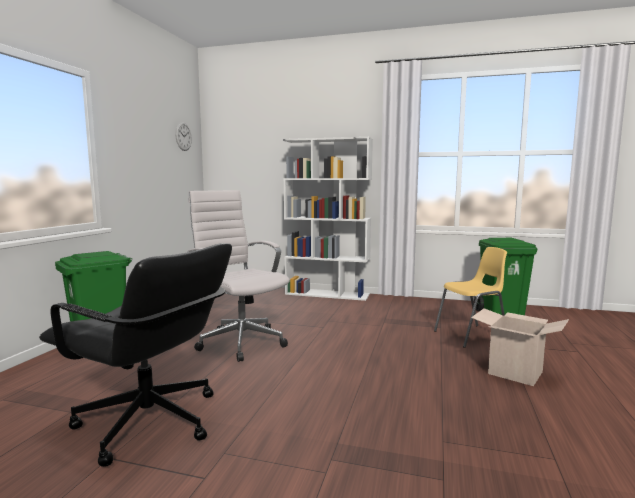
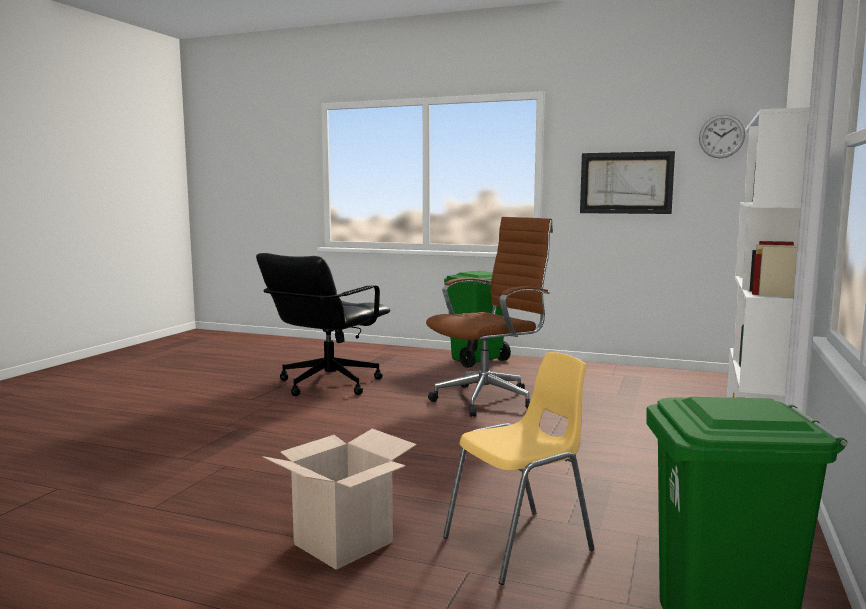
camera: 95 degrees right, 0 degrees up
white office chair [188,190,290,362] -> brown office chair [426,217,553,417]
yellow chair [434,247,507,348] -> yellow chair turned 105 degrees counterclockwise [443,352,595,585]
none -> picture [580,151,675,214]

